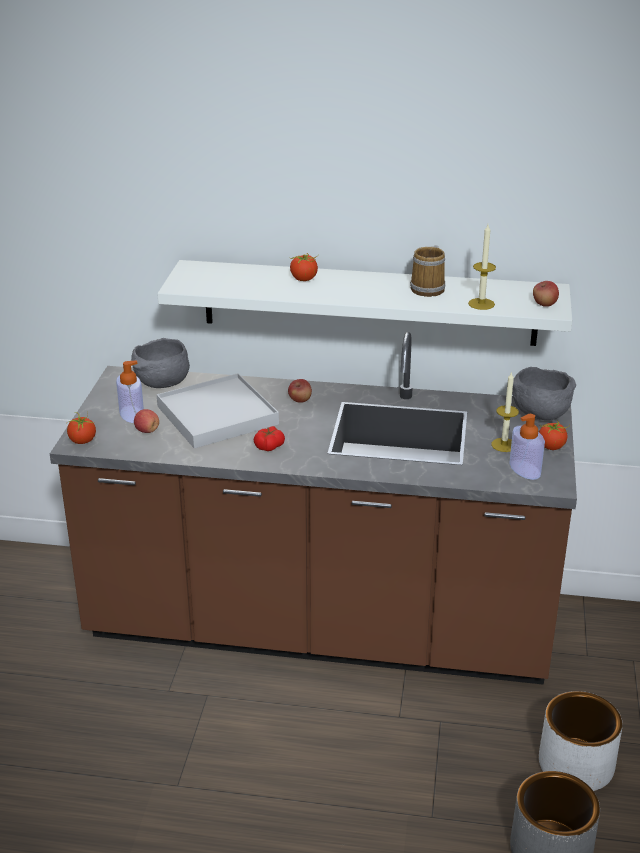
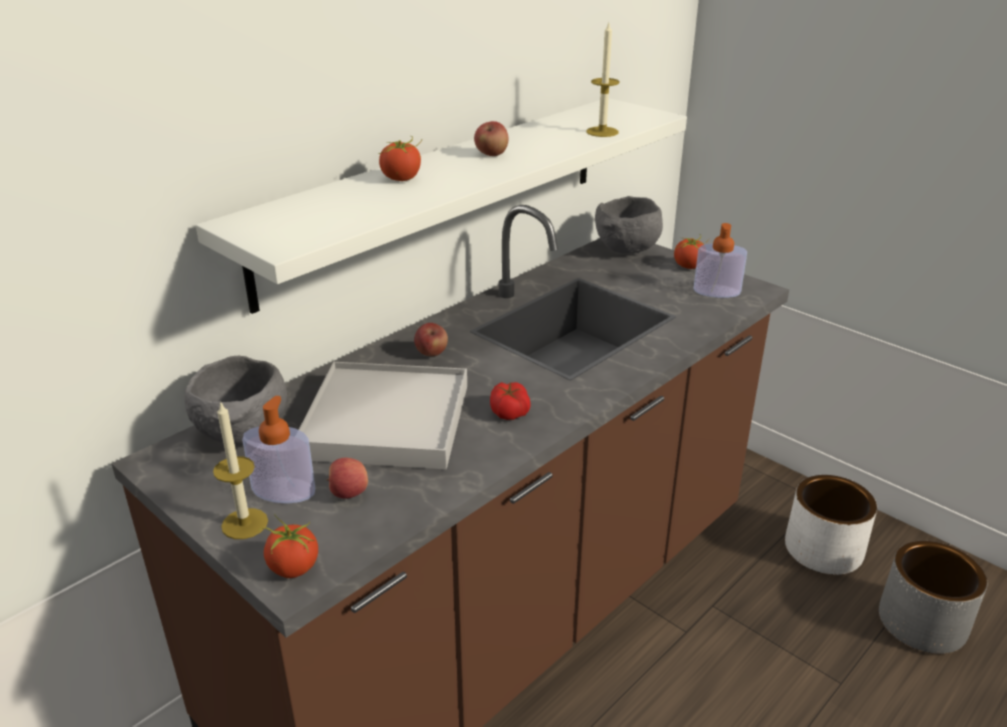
camera: 55 degrees left, 0 degrees up
mug [410,245,446,297] -> none
candle [491,371,519,452] -> candle moved to [213,401,268,539]
apple [533,281,559,307] -> apple moved to [474,121,508,156]

